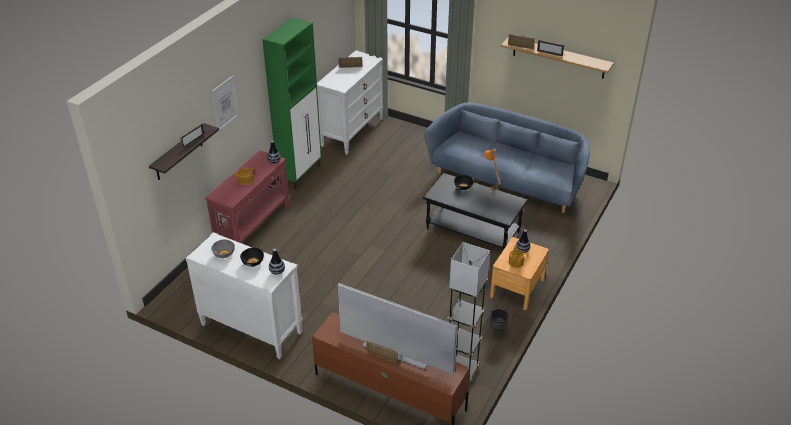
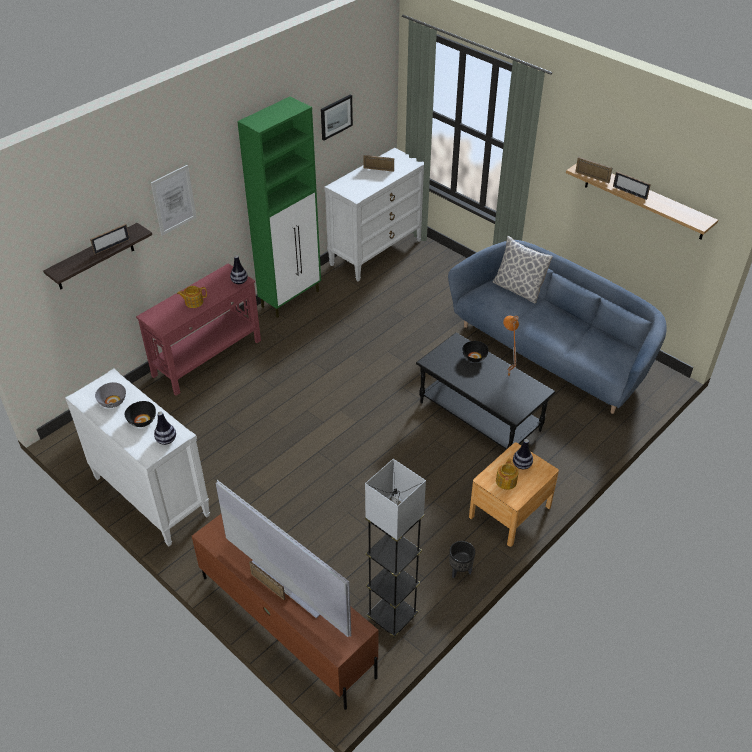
camera: 15 degrees right, 5 degrees up
none -> picture [321,95,353,140]
none -> pillow [493,236,553,303]

